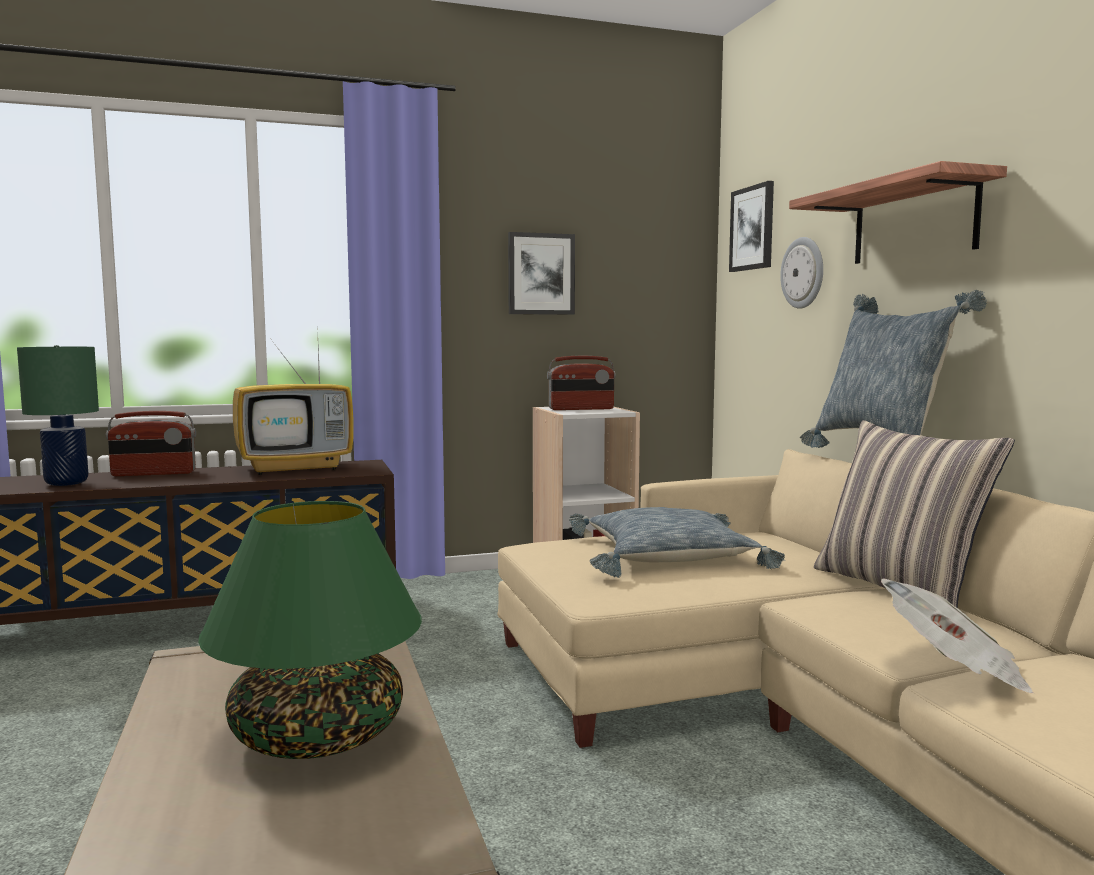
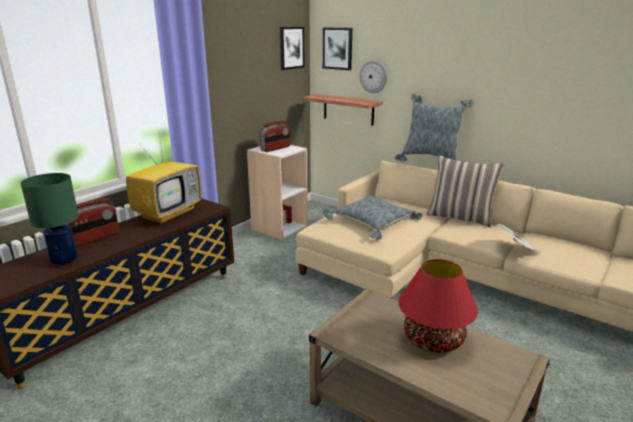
camera: 35 degrees left, 15 degrees up
green table lamp [198,501,422,759] -> red table lamp [398,259,478,353]
picture [508,232,575,315] -> picture moved to [280,27,305,70]
shelf [789,161,1007,264] -> shelf moved to [303,94,383,125]

